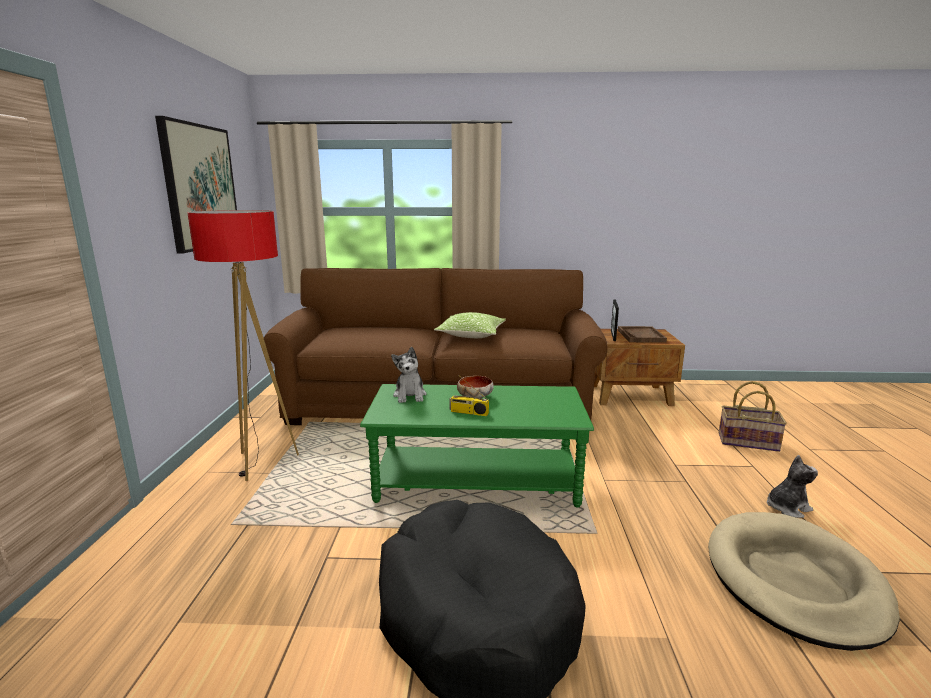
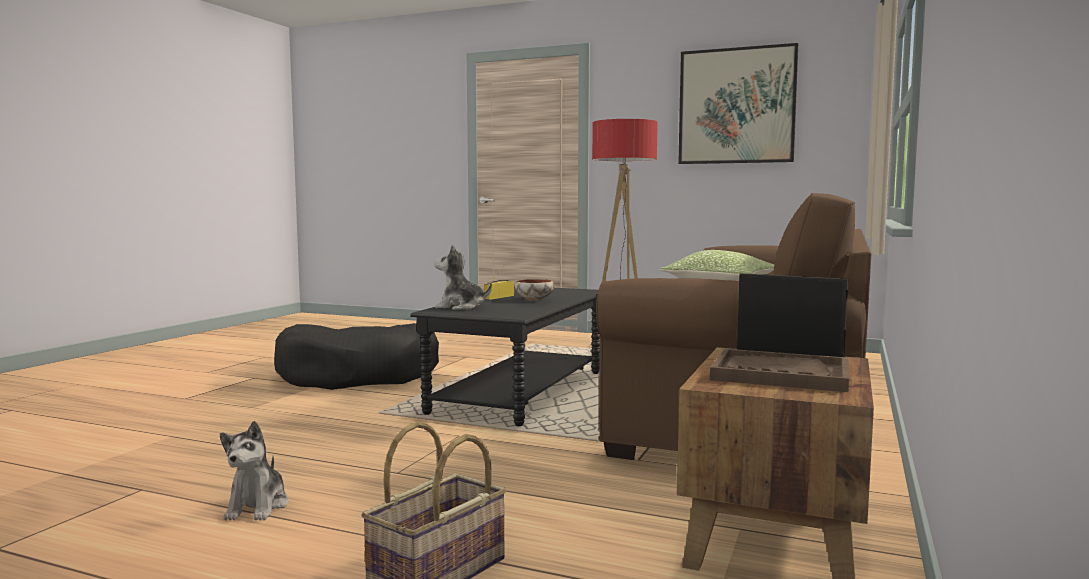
camera: 110 degrees right, 10 degrees down
green coffee table [360,384,594,508] -> black coffee table [410,286,600,426]
plush toy [391,347,427,403] -> plush toy moved to [434,244,492,310]
beige dog bed [708,512,900,651] -> none

